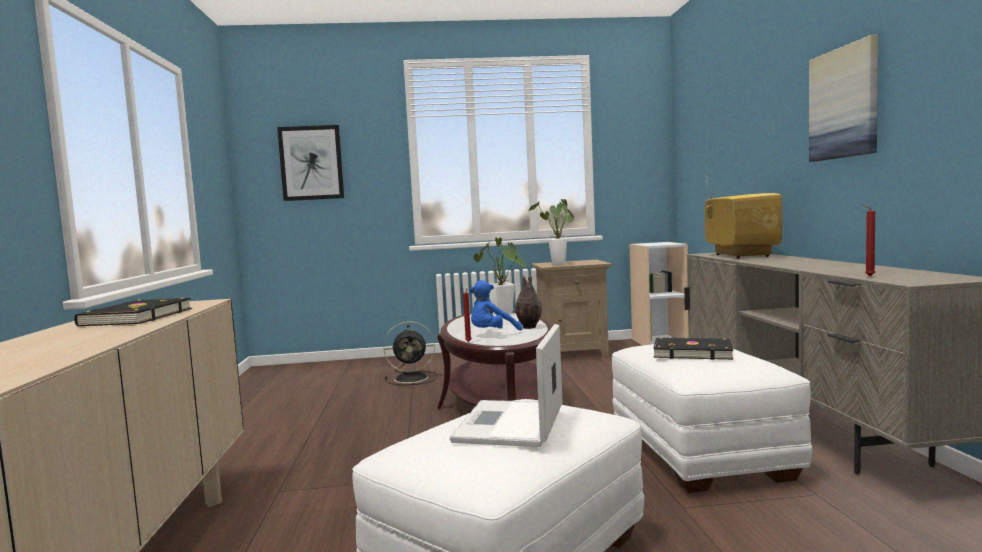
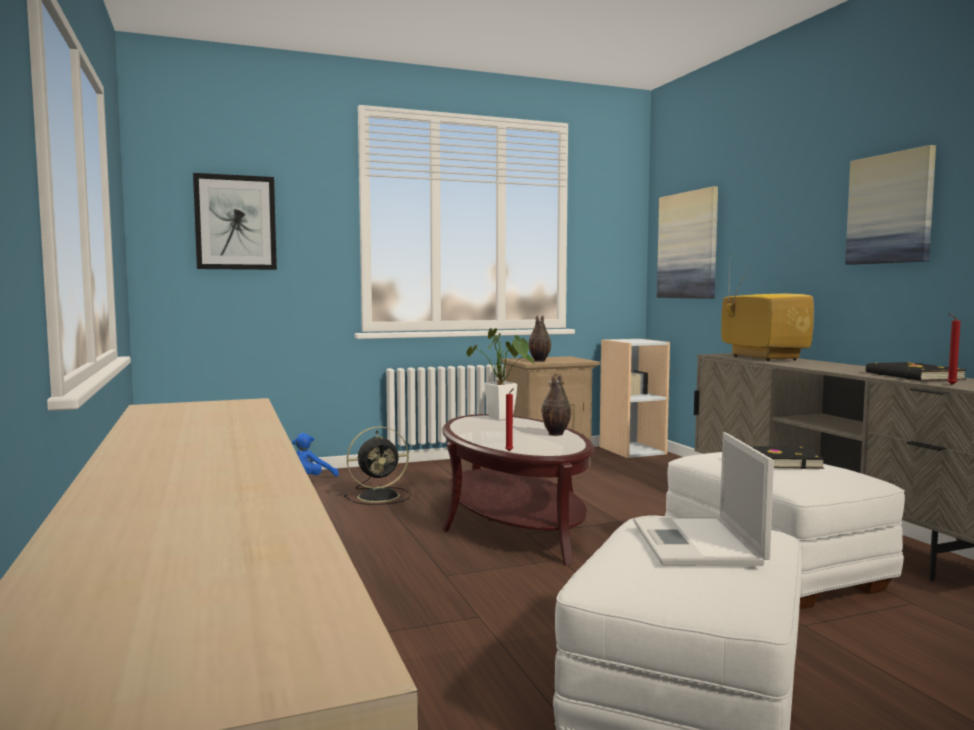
camera: 15 degrees left, 0 degrees up
black book [74,297,192,326] -> black book moved to [866,362,967,381]
blue plush toy [470,280,522,331] -> blue plush toy moved to [292,433,339,477]
potted plant [529,199,574,265] -> vase [528,315,551,362]
none -> picture [657,186,718,299]

